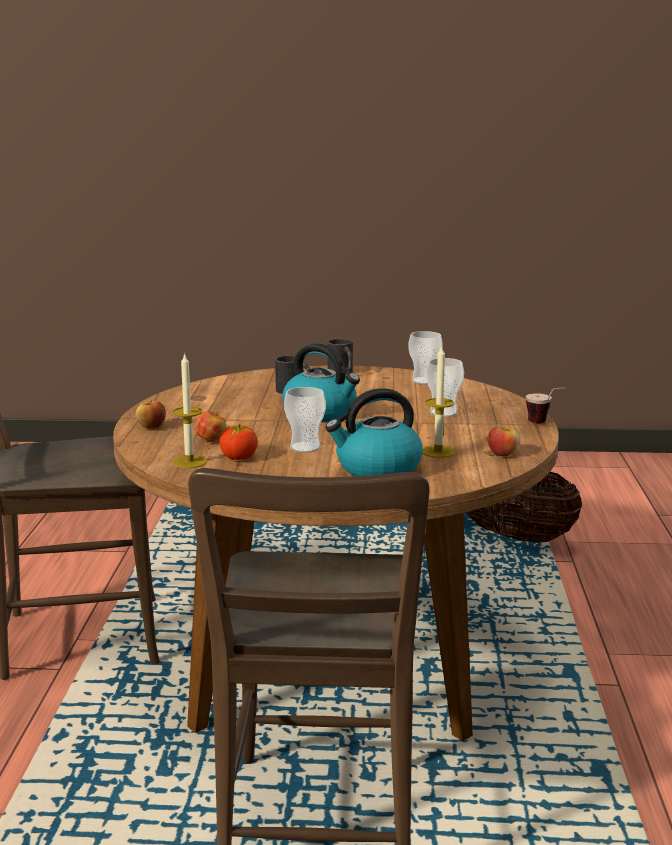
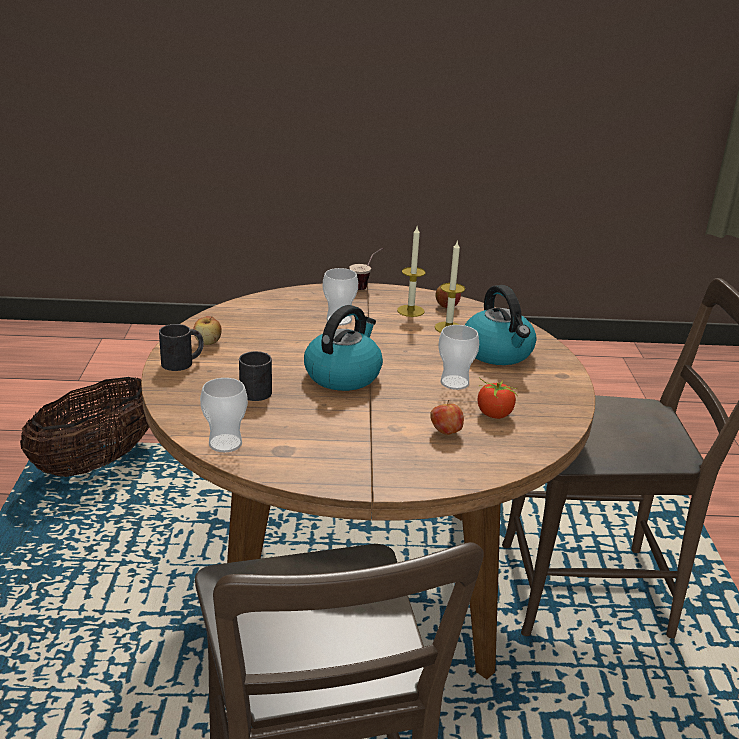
camera: 95 degrees left, 10 degrees up
apple [136,400,166,429] -> apple moved to [193,316,222,345]
candle [172,352,207,468] -> candle moved to [397,227,426,317]
cup [408,331,443,384] -> cup moved to [200,378,248,452]

